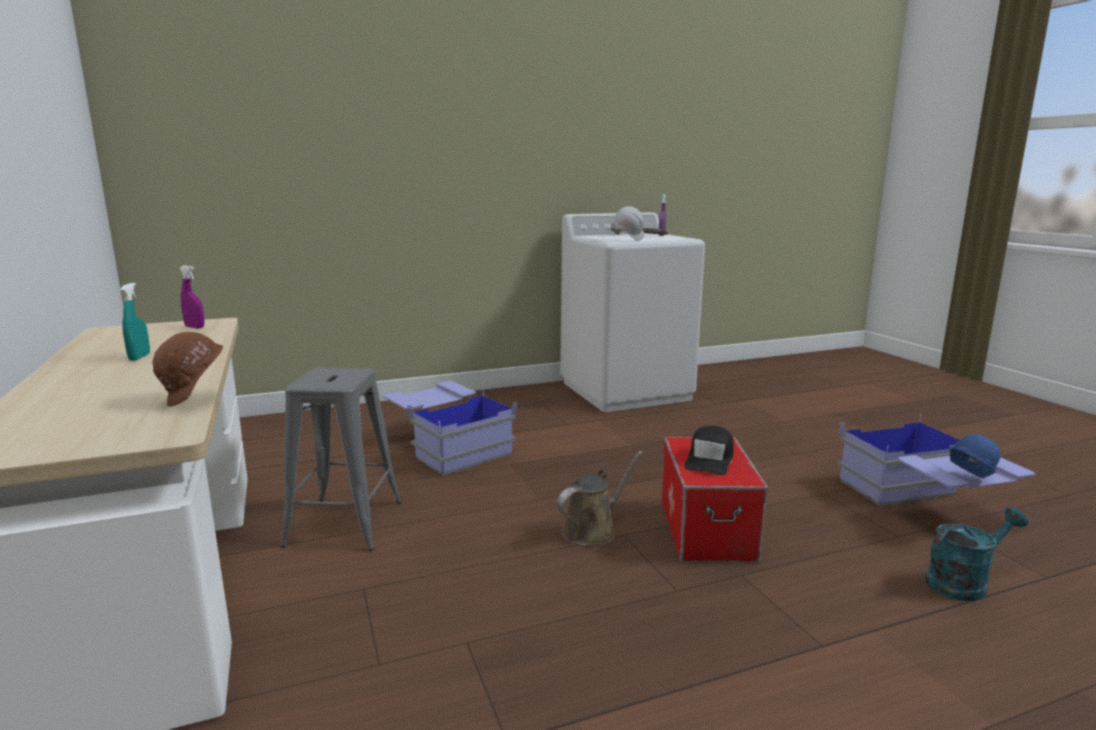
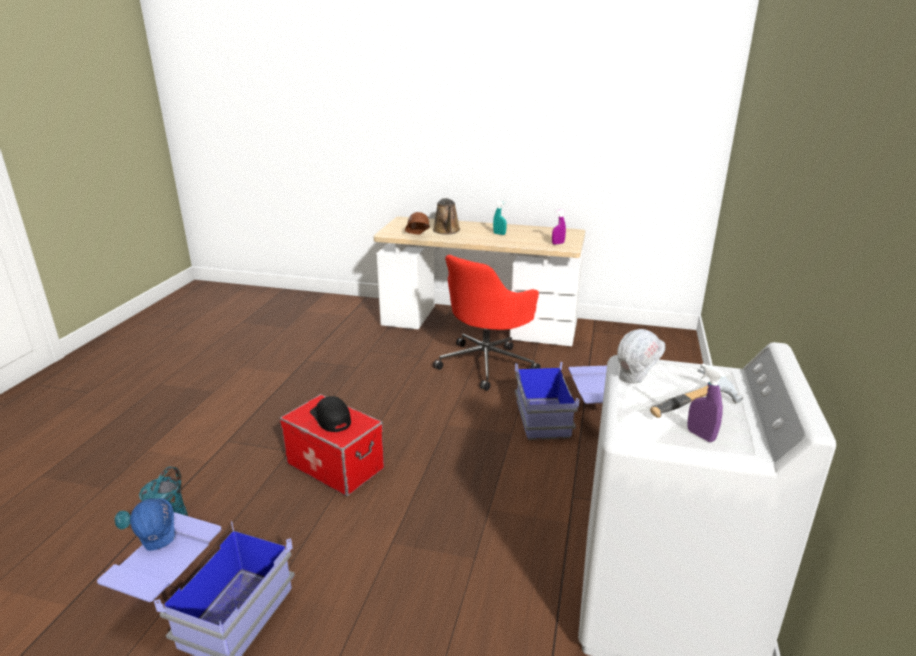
camera: 125 degrees right, 10 degrees up
grey stool [280,367,402,551] -> red office chair [433,255,540,391]
brown watering can [557,451,643,546] -> brown watering can moved to [433,198,460,234]

